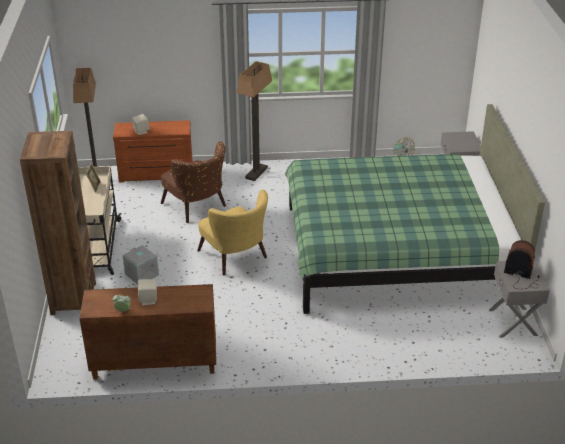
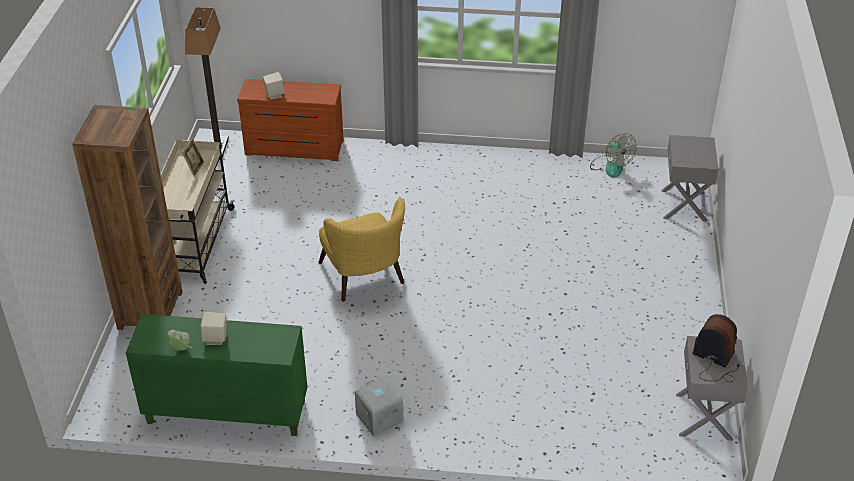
camera: 10 degrees right, 5 degrees up
brown cabinet [79,284,216,380] -> green cabinet [126,314,307,436]
grey storage box [123,245,159,284] -> grey storage box moved to [355,377,404,437]
brown armchair [161,141,226,223] -> none
floor lamp [237,61,272,181] -> none
green bed [285,104,545,314] -> none

